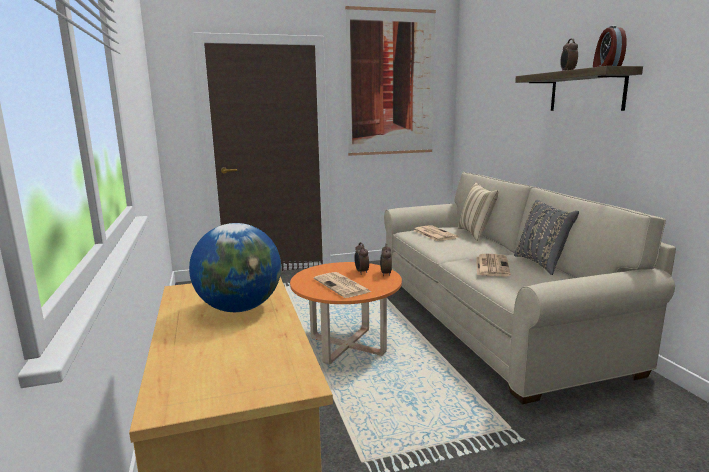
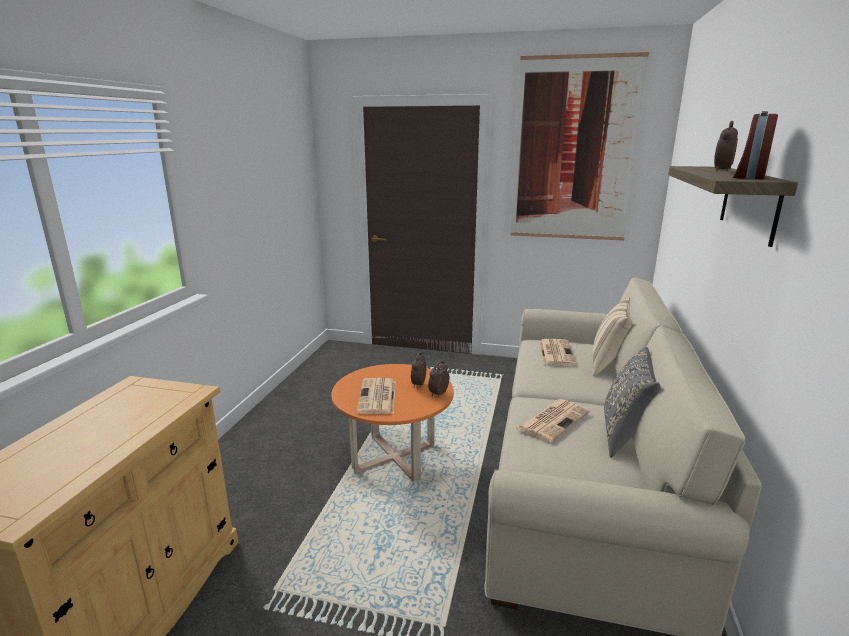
camera: 30 degrees right, 5 degrees up
globe [189,223,281,312] -> none

